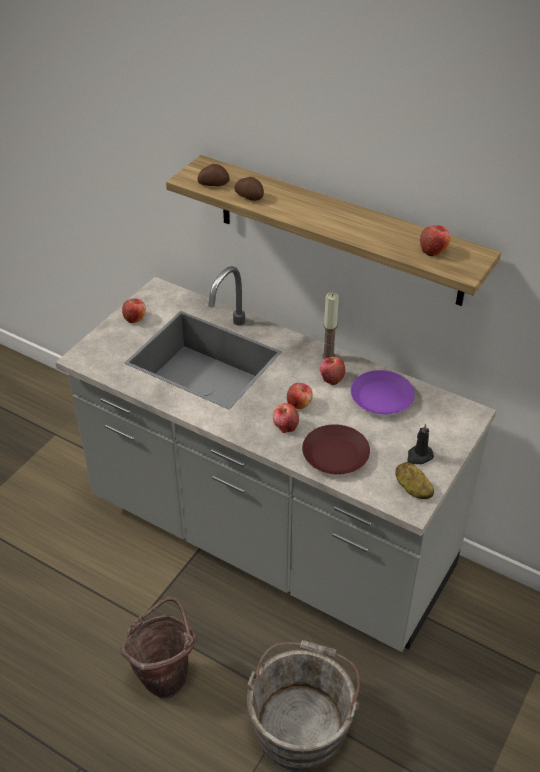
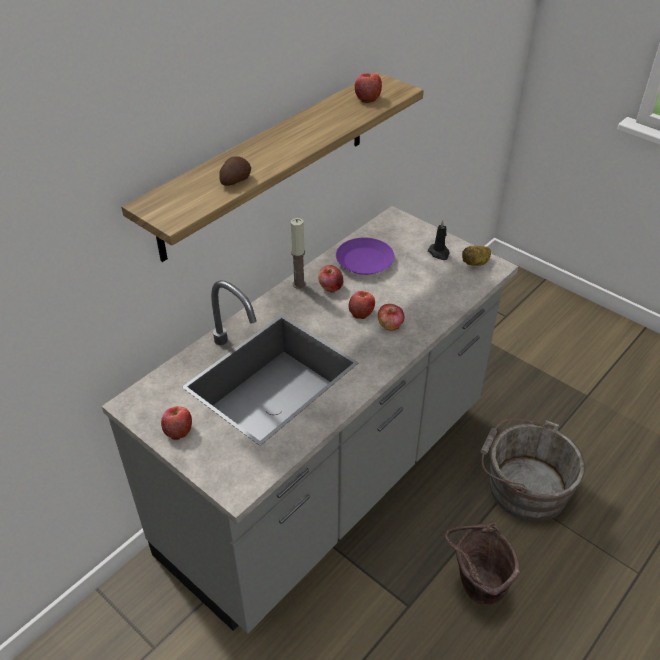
camera: 80 degrees left, 0 degrees up
potato [198,164,230,186] -> none
brown plate [302,424,370,475] -> none

